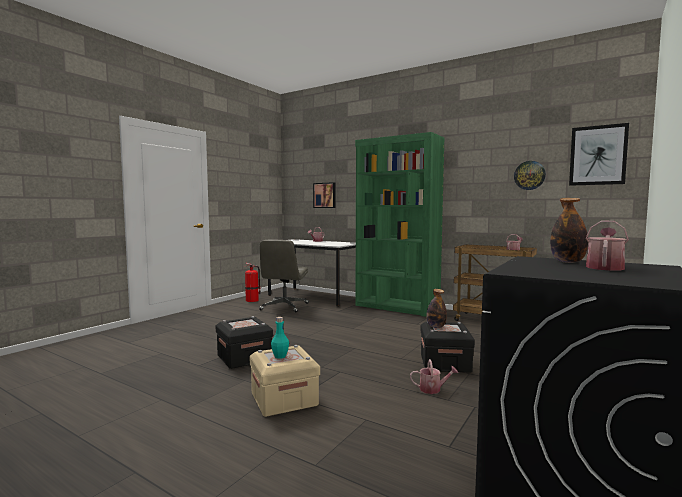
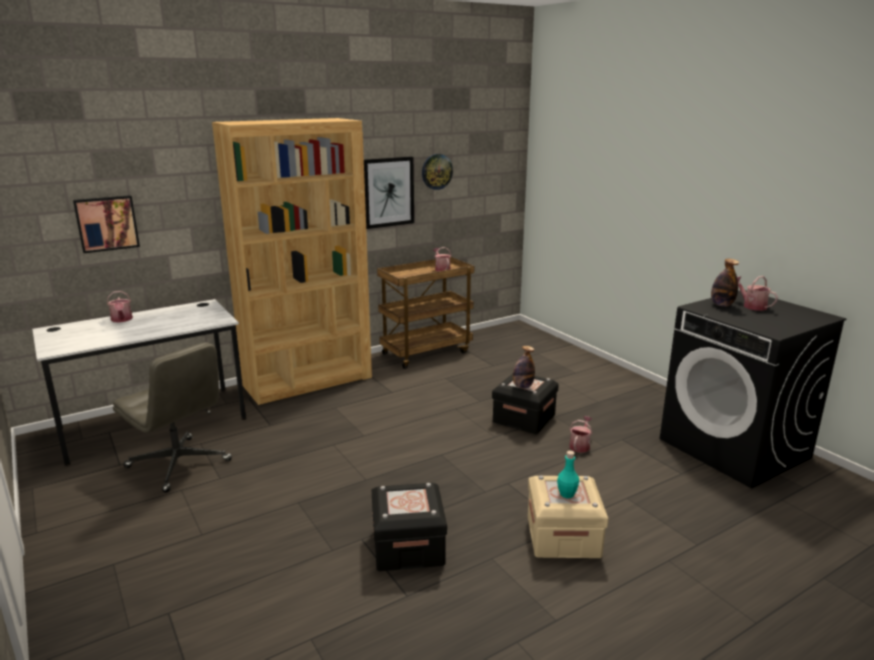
camera: 65 degrees left, 15 degrees up
fire extinguisher [245,263,261,302] -> none
green bookcase [355,132,444,317] -> brown bookcase [212,118,372,405]
picture [569,123,629,186] -> picture moved to [364,156,414,229]

